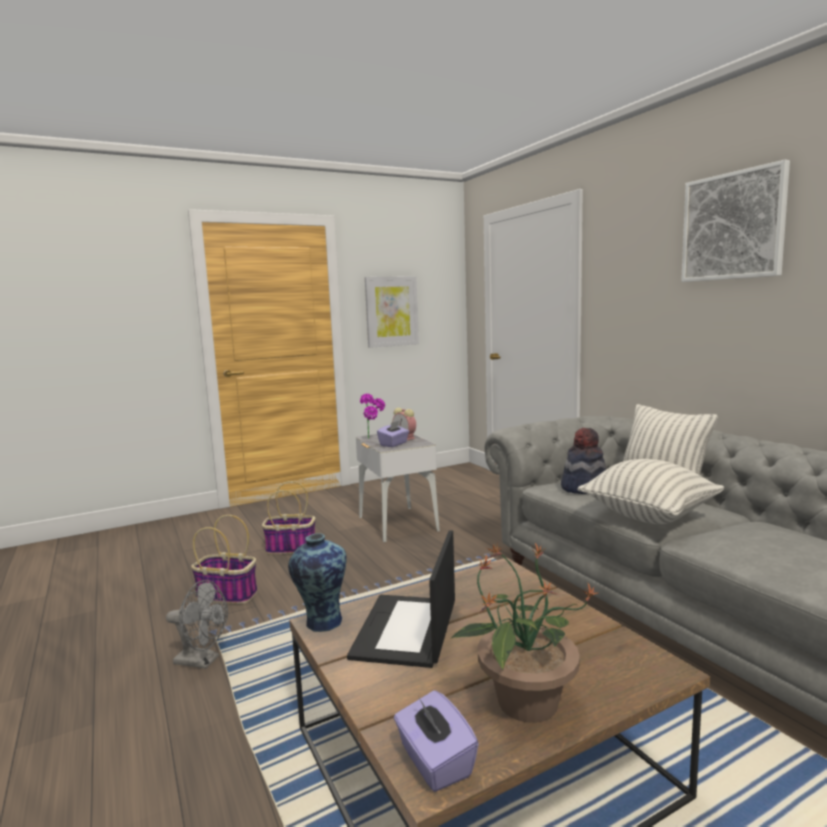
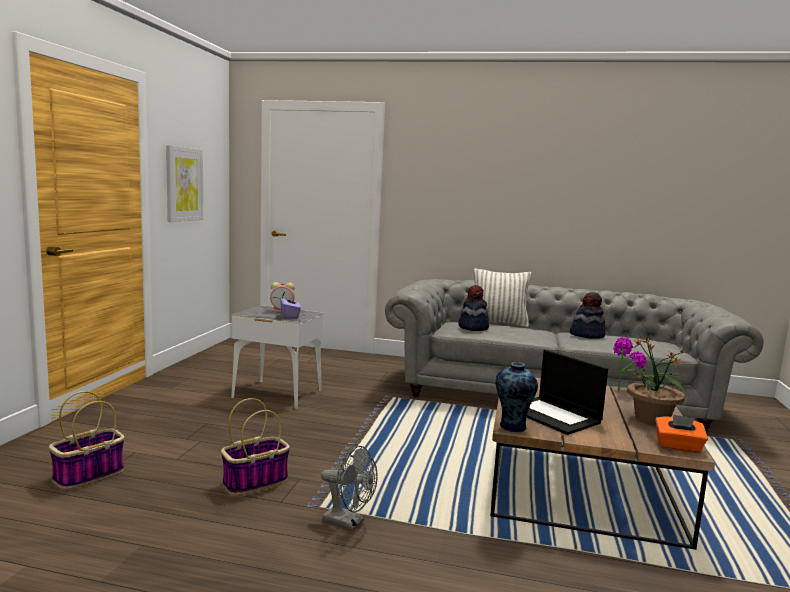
camera: 50 degrees left, 0 degrees up
grey fan [166,580,228,669] -> grey fan turned 60 degrees clockwise [321,446,378,530]
basket [262,481,315,554] -> basket moved to [49,391,124,489]
potted plant [360,394,385,439] -> potted plant moved to [613,337,647,391]
purple tissue box [394,690,479,792] -> orange tissue box [655,414,708,453]
pillow [577,459,724,524] -> none
picture [681,160,790,282] -> none
none -> hat [570,292,606,339]

